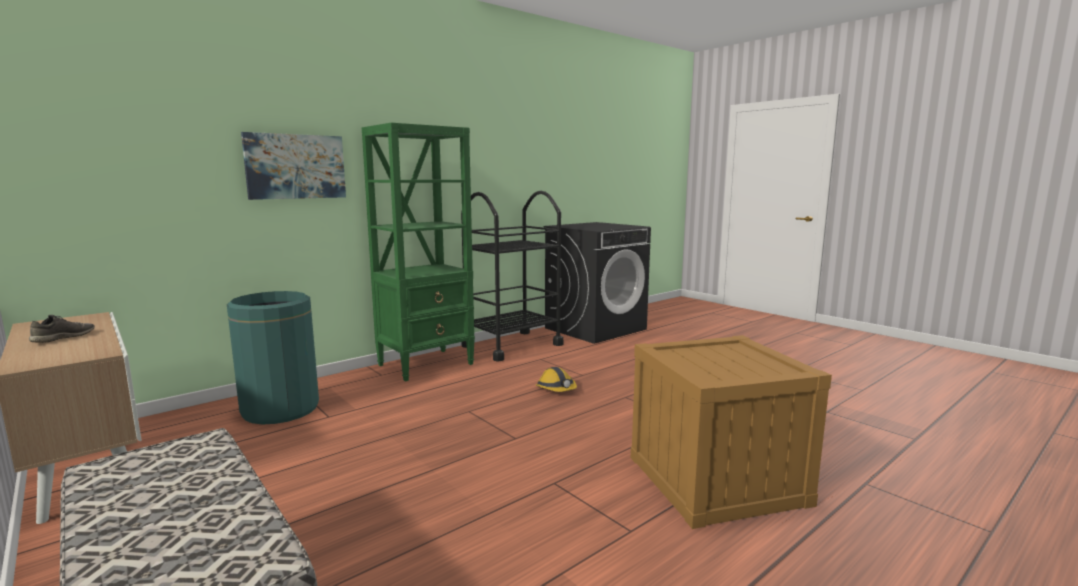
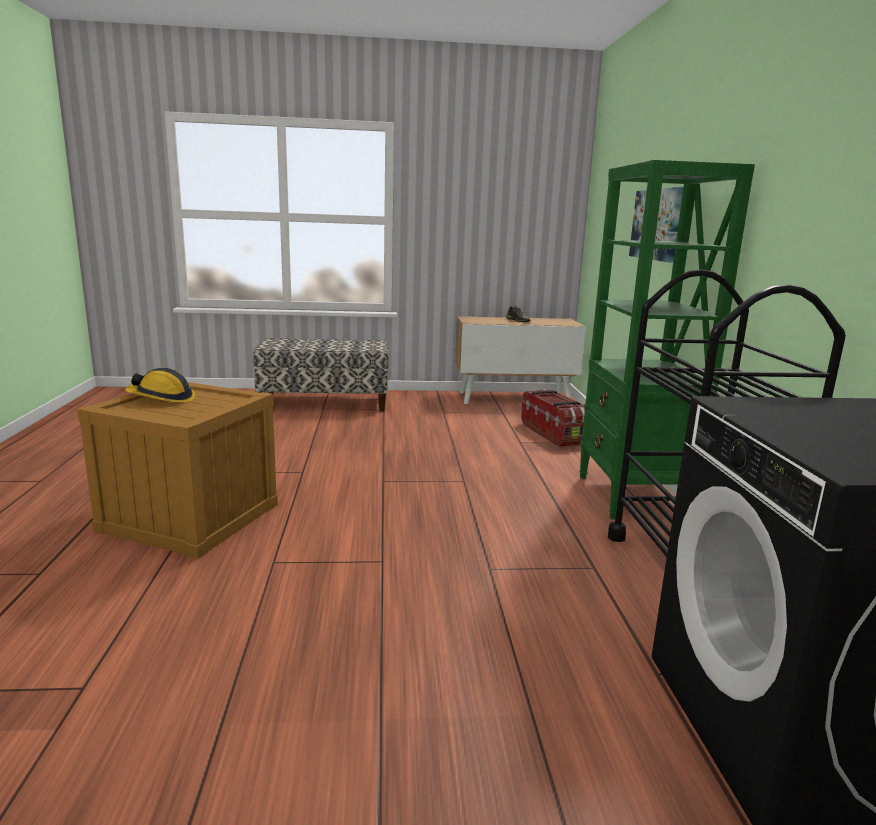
camera: 125 degrees right, 5 degrees up
green trash can [227,291,319,424] -> storage box [521,389,585,447]
hard hat [536,367,577,392] -> hard hat moved to [125,368,195,403]

